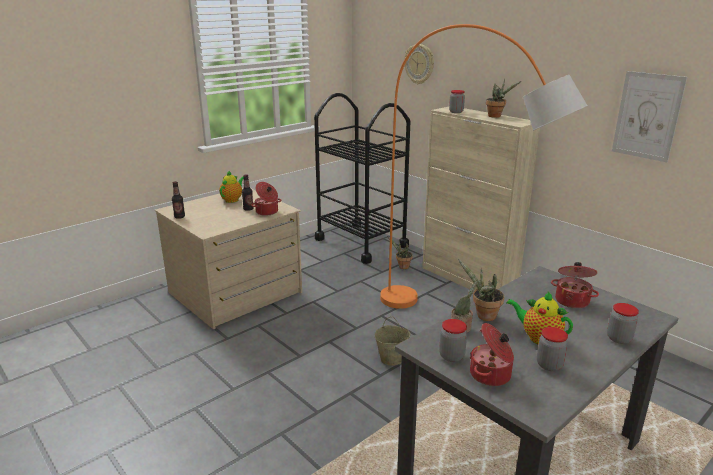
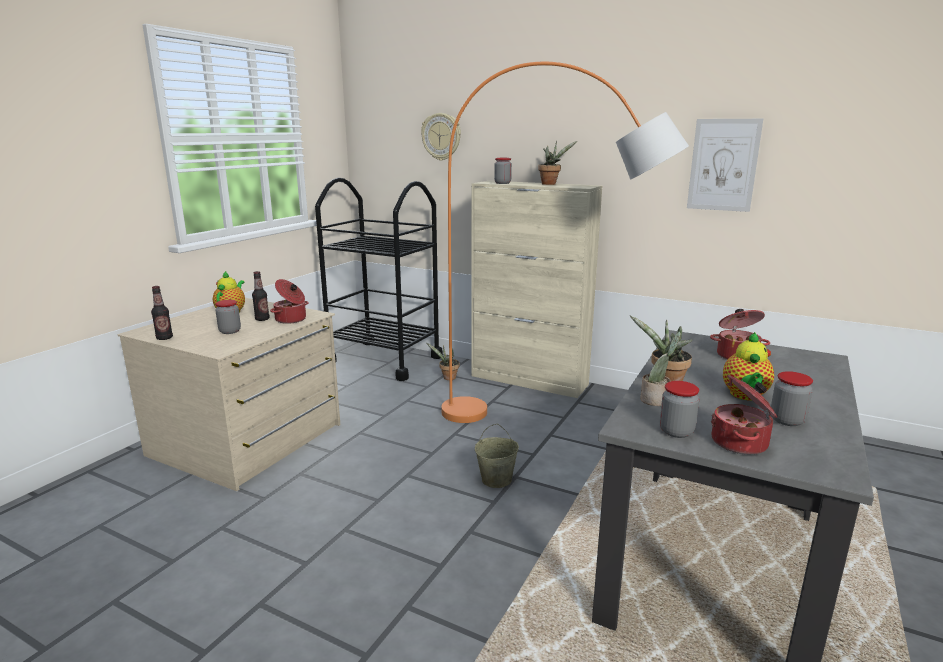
camera: 20 degrees left, 5 degrees down
teapot [506,292,573,345] -> teapot turned 90 degrees counterclockwise [723,332,774,401]
jar [607,303,639,344] -> jar moved to [215,300,241,334]

